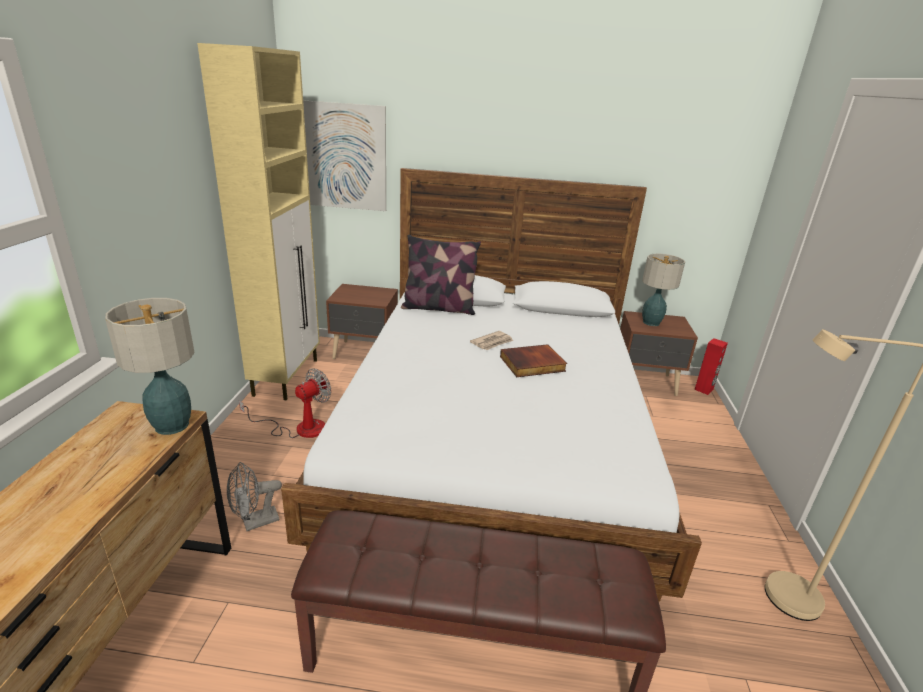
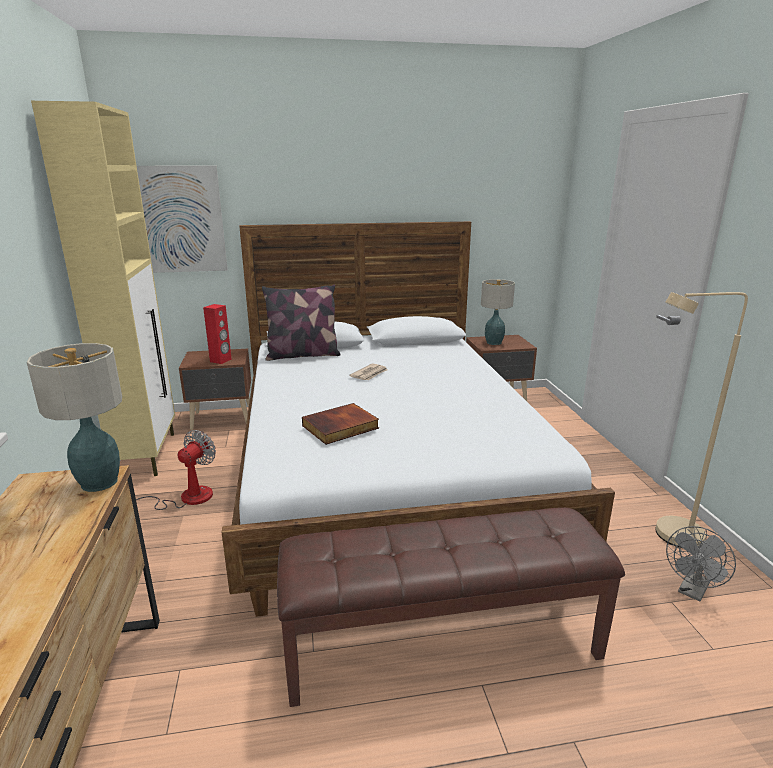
camera: 15 degrees left, 5 degrees down
grey fan [227,462,282,531] -> grey fan moved to [666,526,736,601]
book [500,344,567,377] -> book moved to [302,403,379,445]
red speaker [695,338,728,395] -> red speaker moved to [203,304,232,364]

